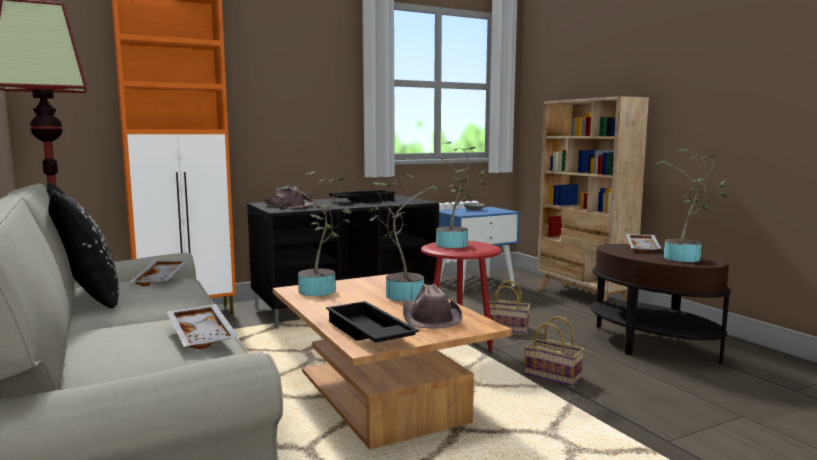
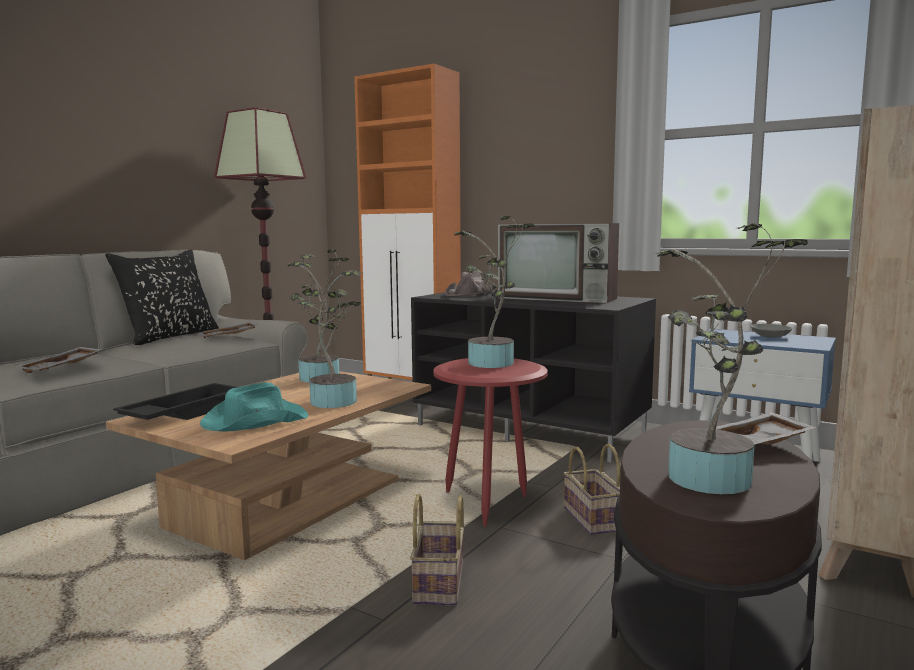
camera: 60 degrees right, 0 degrees up
black tray [328,190,396,203] -> television [498,223,619,303]
brown hat [403,284,462,329] -> turquoise hat [200,382,308,431]

